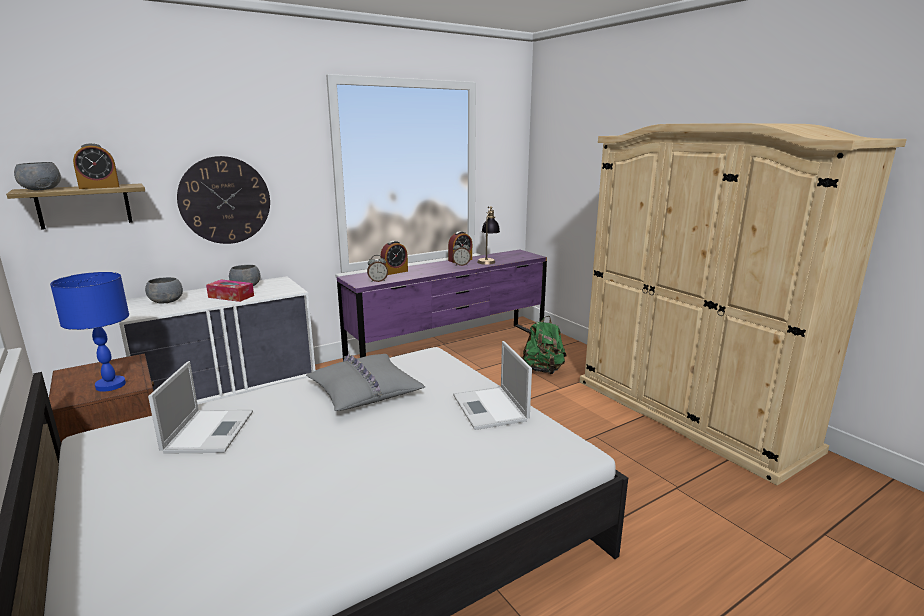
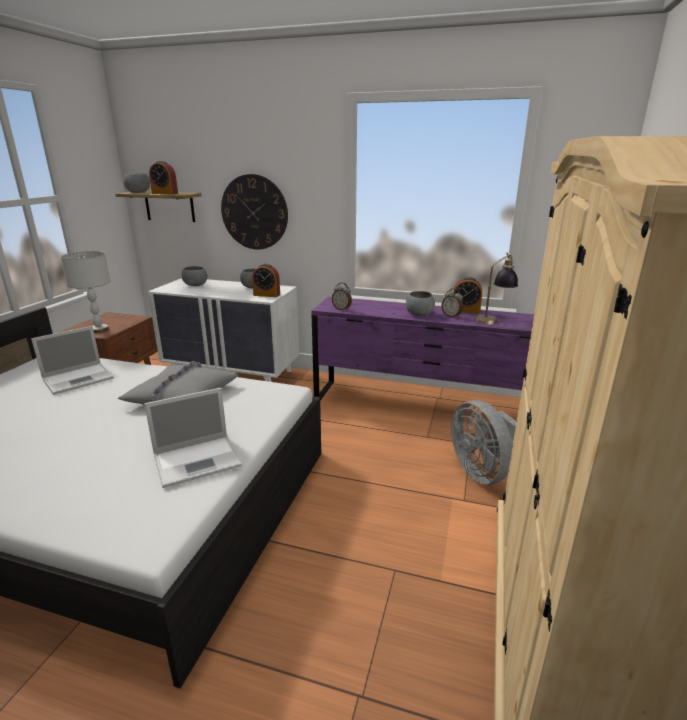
camera: 50 degrees right, 5 degrees up
blue table lamp [50,272,129,392] -> grey table lamp [61,251,110,333]
tissue box [206,279,254,302] -> none
alarm clock [381,241,408,275] -> alarm clock moved to [252,264,280,297]
laptop [453,341,532,430] -> laptop turned 150 degrees counterclockwise [145,388,242,488]
green backpack [522,316,567,374] -> grey fan [451,400,517,484]
none -> grey bowl [406,291,435,316]

